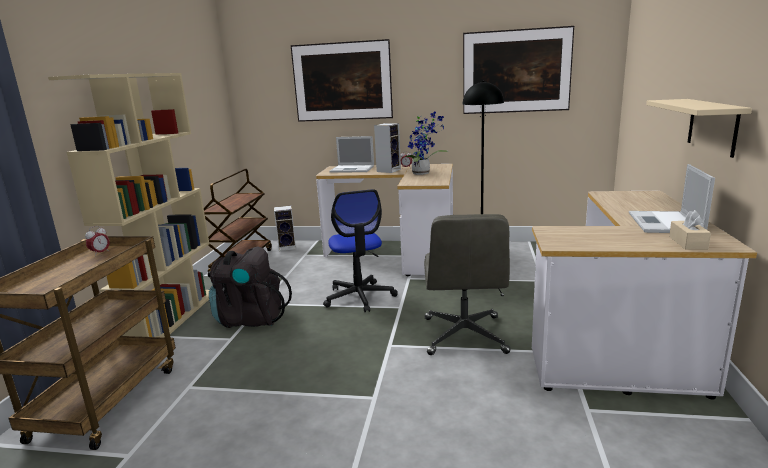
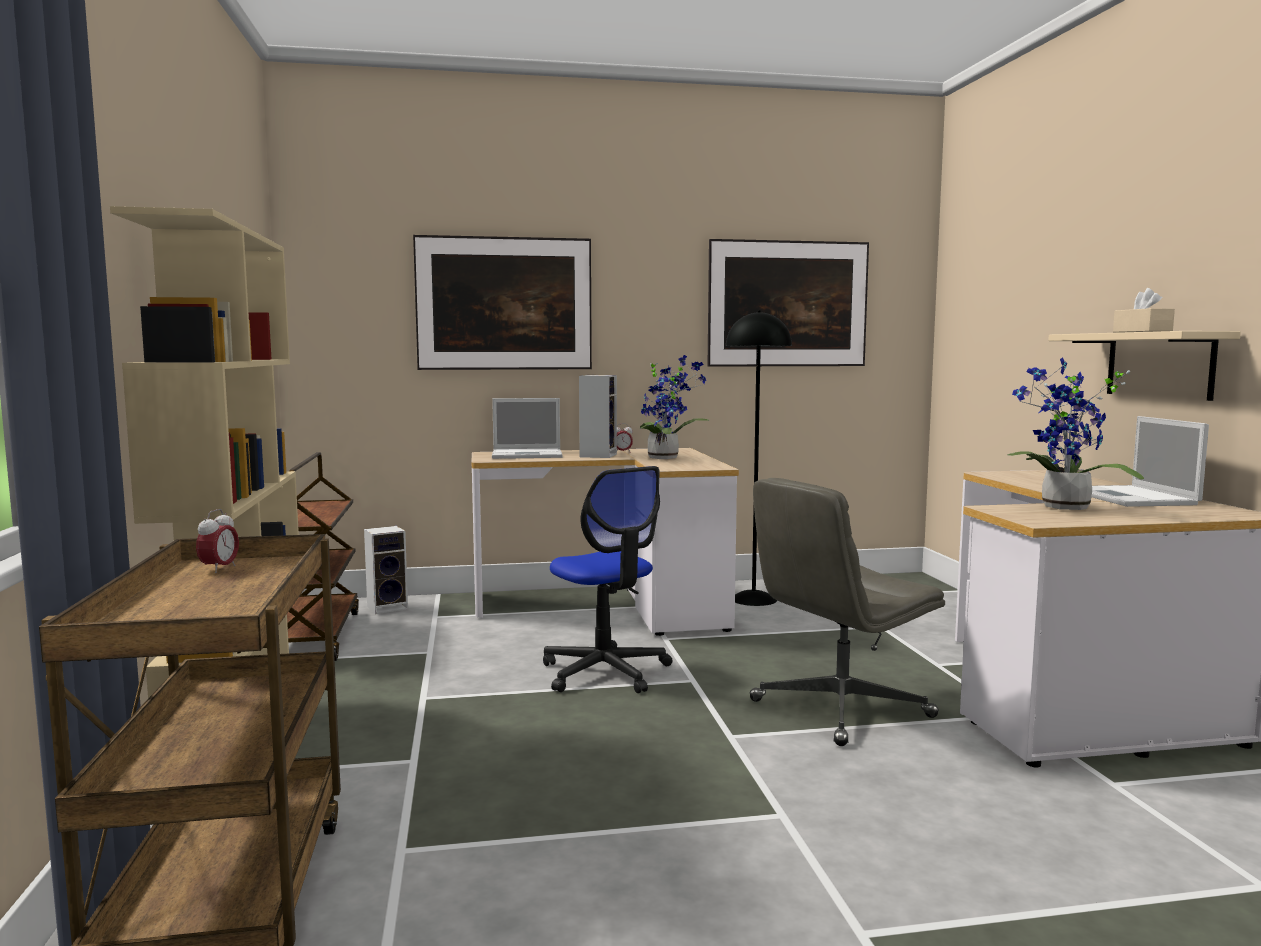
camera: 20 degrees left, 10 degrees down
black backpack [209,246,292,328] -> none
grey office chair [424,214,511,355] -> grey office chair turned 75 degrees clockwise [750,478,945,746]
beige tissue box [669,210,711,250] -> beige tissue box moved to [1113,288,1175,332]
none -> potted plant [1008,357,1144,510]

